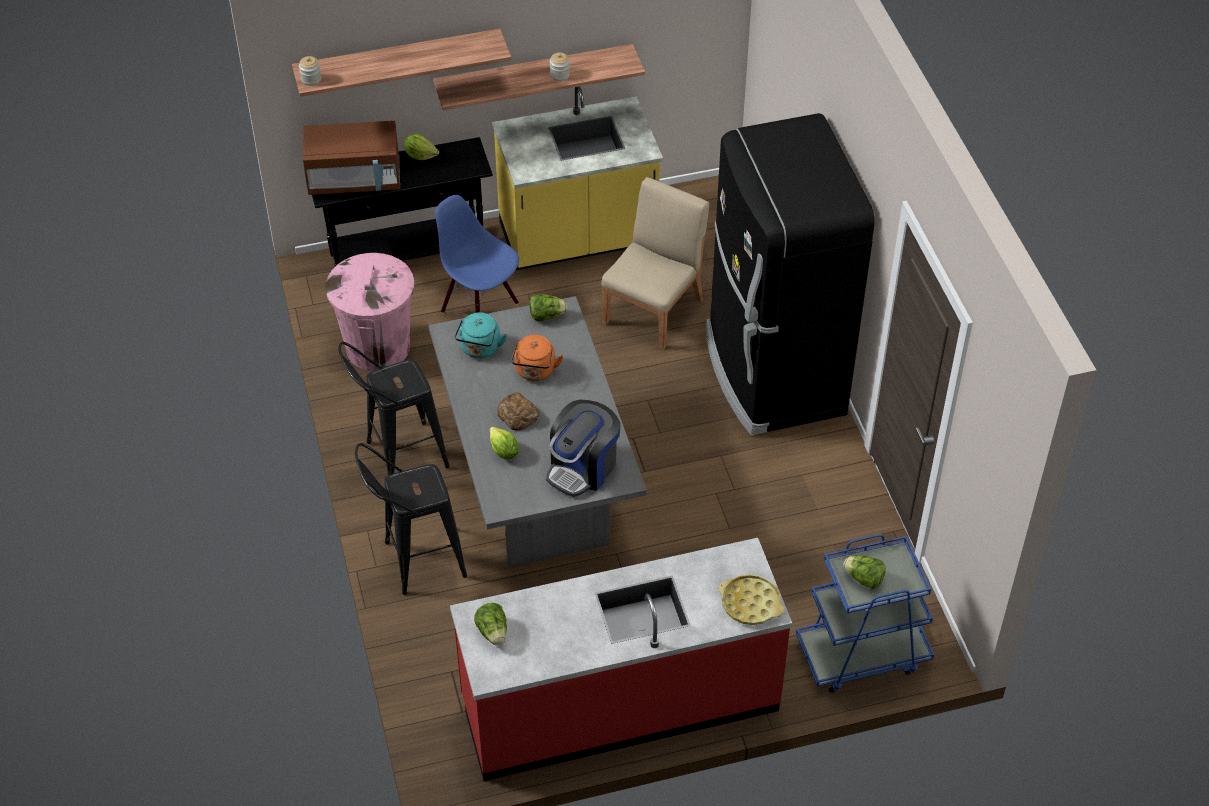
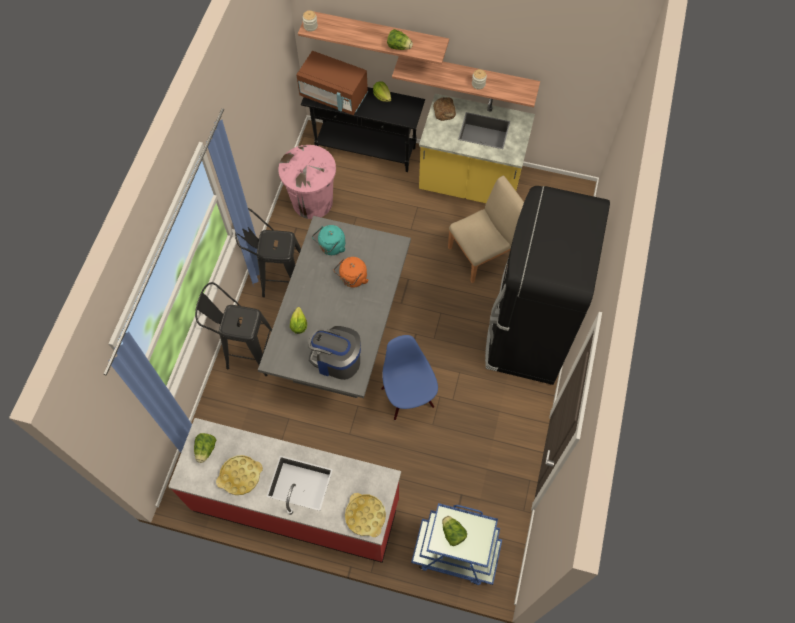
camera: 30 degrees right, 15 degrees up
blue chair [435,195,519,313] -> blue chair moved to [381,335,438,420]
bread [497,392,539,431] -> bread moved to [433,97,456,121]
lettuce [530,294,568,321] -> lettuce moved to [387,29,413,50]
coffee machine [546,400,620,497] -> coffee machine turned 45 degrees clockwise [308,326,361,380]
none -> yellow tray [216,455,263,495]

